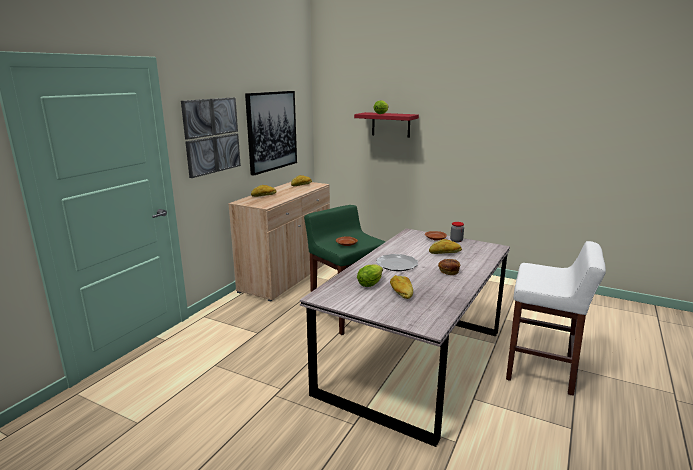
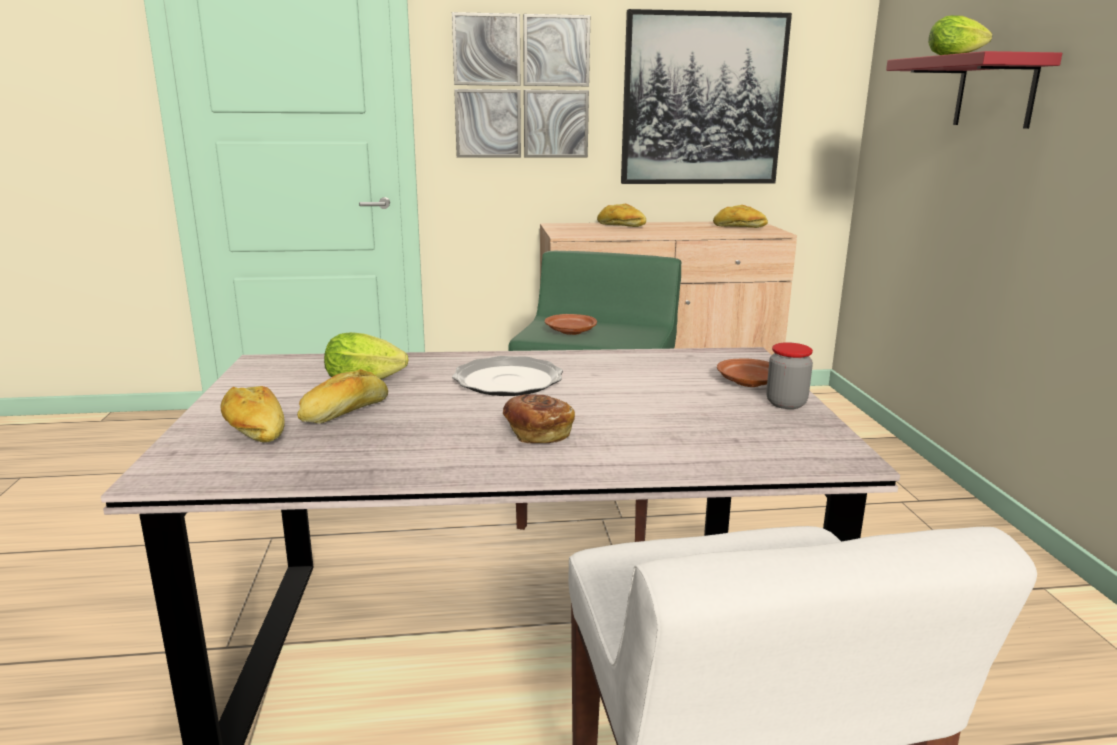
camera: 55 degrees right, 0 degrees up
bread [429,239,462,254] -> bread moved to [220,386,285,443]

